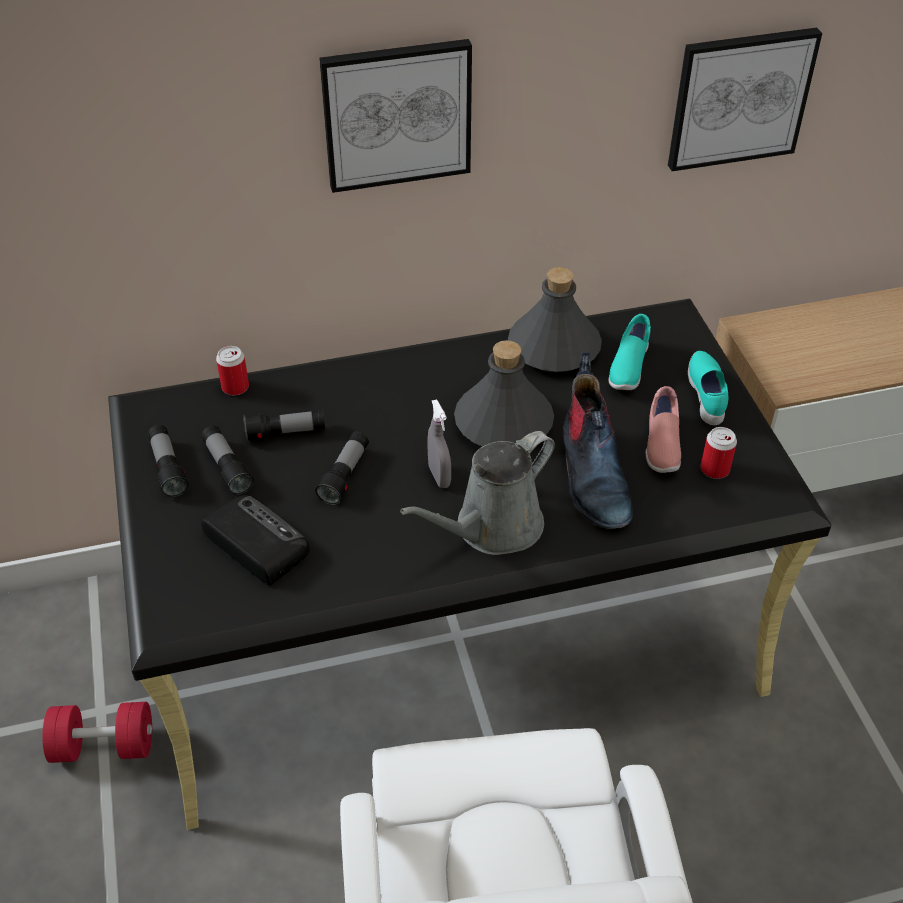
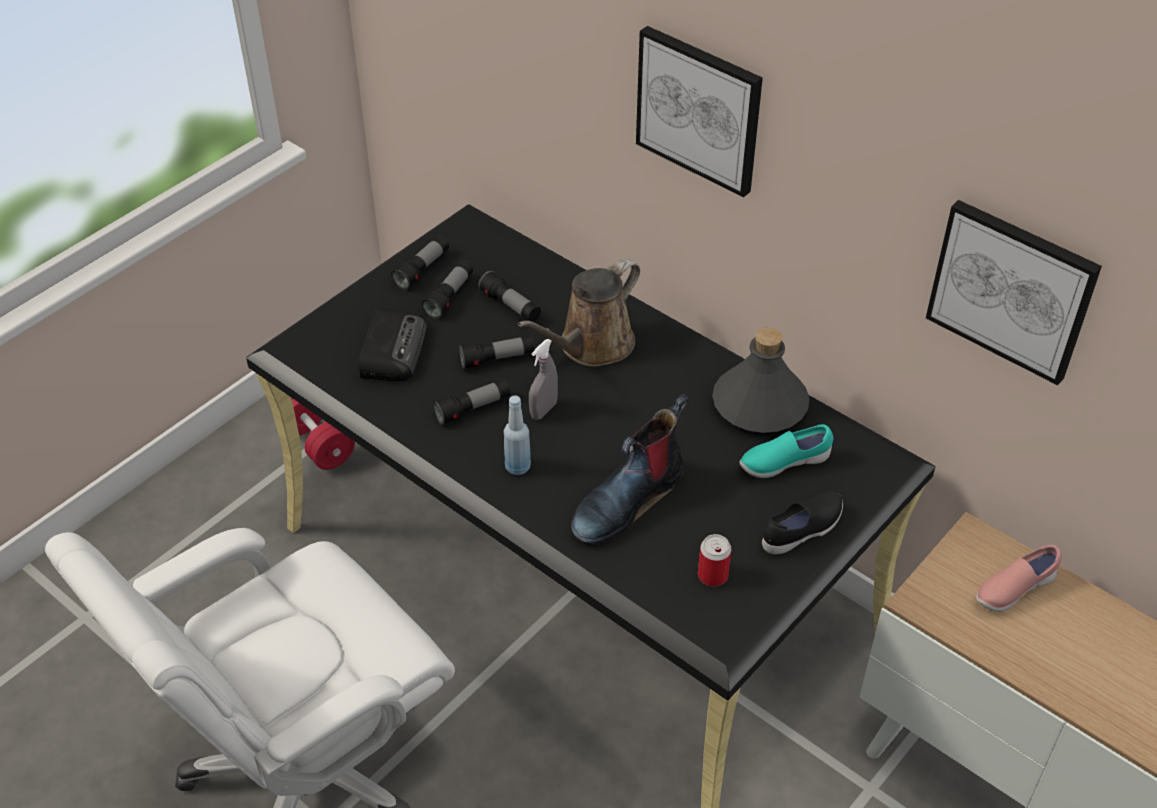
camera: 55 degrees right, 0 degrees up
can [216,346,249,395] -> none
grey watering can [400,431,555,555] -> blue bottle [504,395,531,475]
grey bottle [454,340,554,446] -> none
pink shoe [646,386,681,473] -> pink shoe moved to [976,545,1062,612]
turquoise shoe [688,351,728,425] -> black shoe [762,491,843,554]
none -> flashlight [432,379,510,425]
none -> brown watering can [518,259,640,367]

